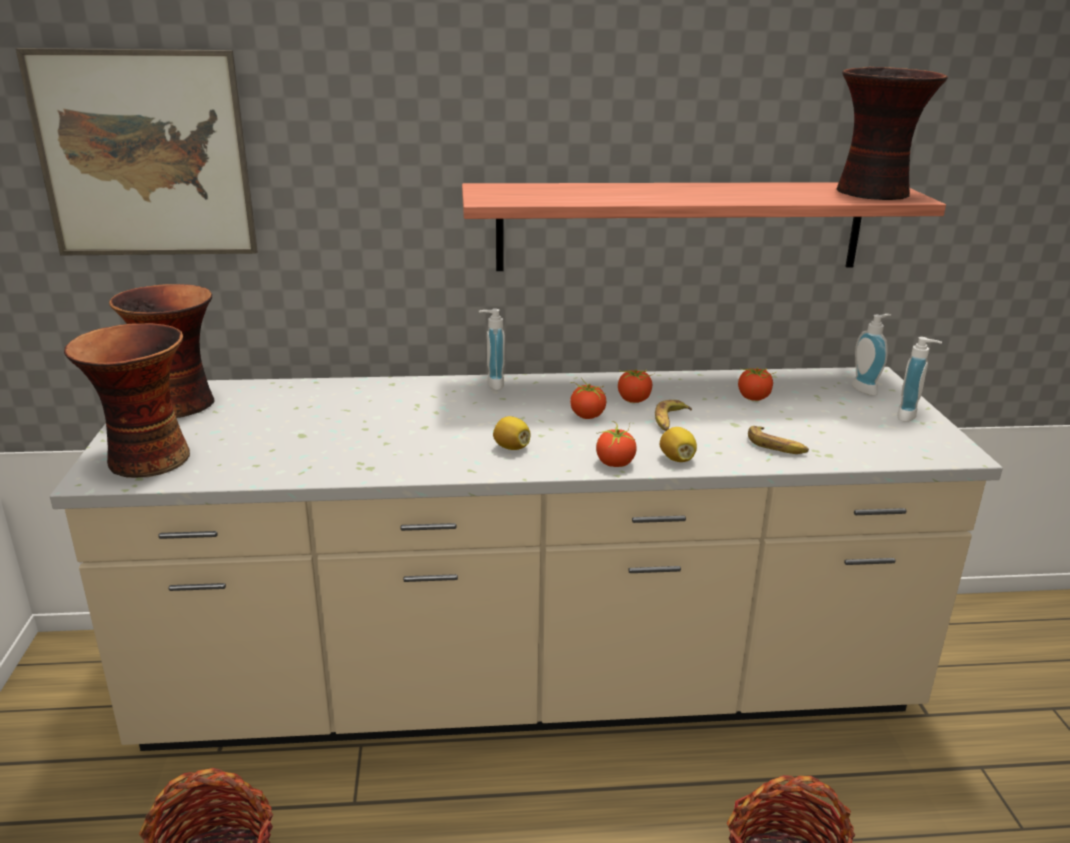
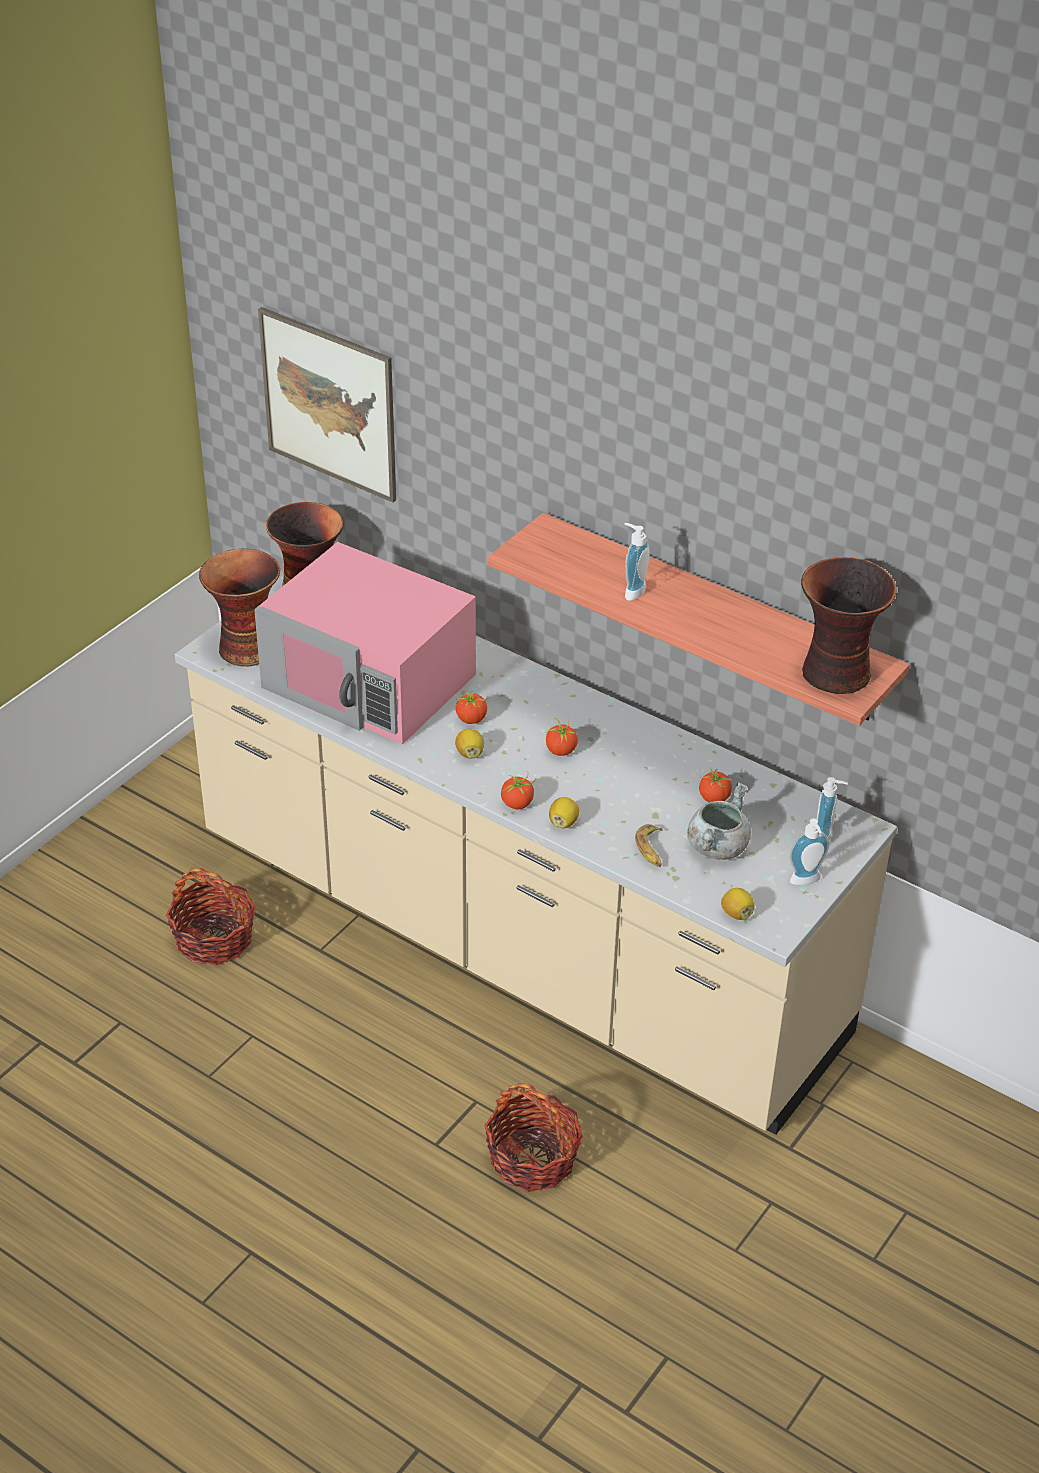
camera: 40 degrees right, 15 degrees up
soap dispenser [479,309,505,390] -> soap dispenser moved to [624,523,650,601]
tomato [618,369,655,403] -> tomato moved to [456,690,488,724]
banana [655,400,692,431] -> none
none -> pink microwave [254,542,476,745]
none -> grey cooking pot [687,782,751,860]
none -> lemon [721,888,755,920]

